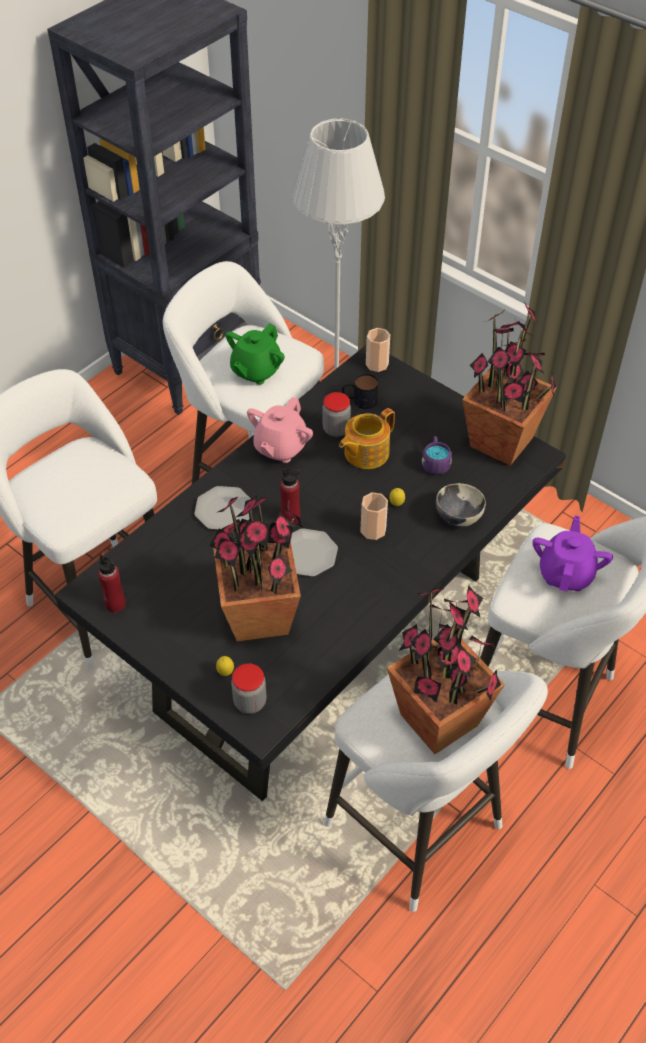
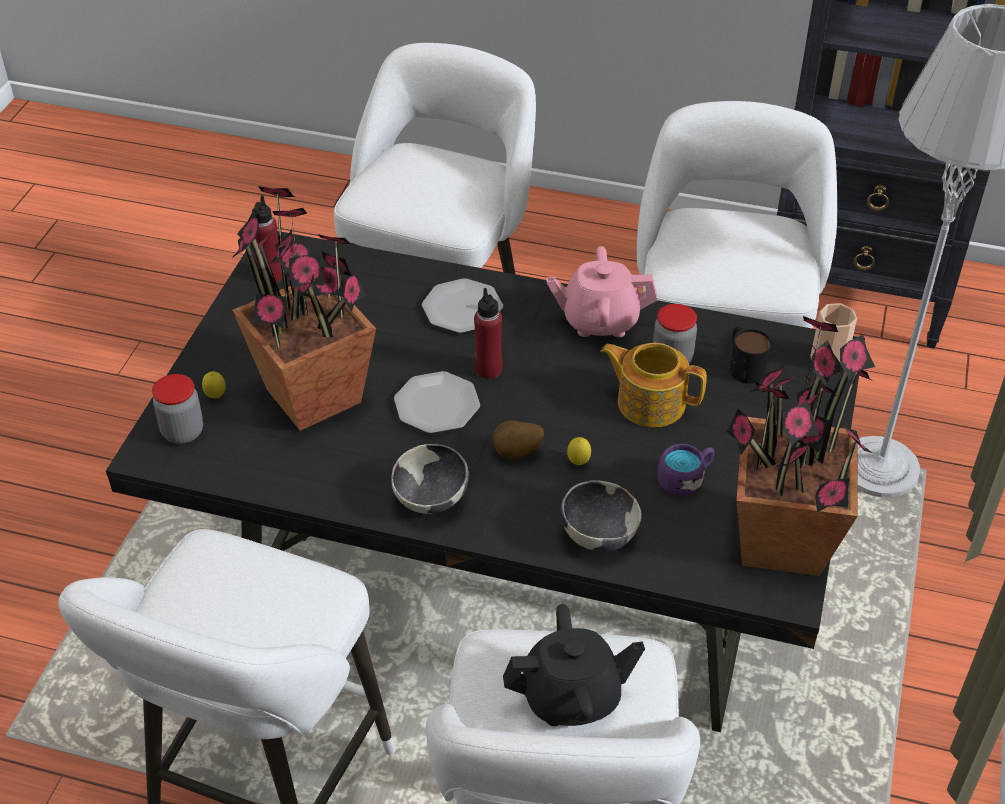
camera: 65 degrees right, 5 degrees down
green teapot [225,323,285,385] -> none
cup [360,492,388,540] -> potato [492,421,544,459]
potted plant [387,585,505,754] -> none
purple teapot [532,516,613,592] -> black teapot [503,604,645,726]
none -> bowl [391,444,469,514]

